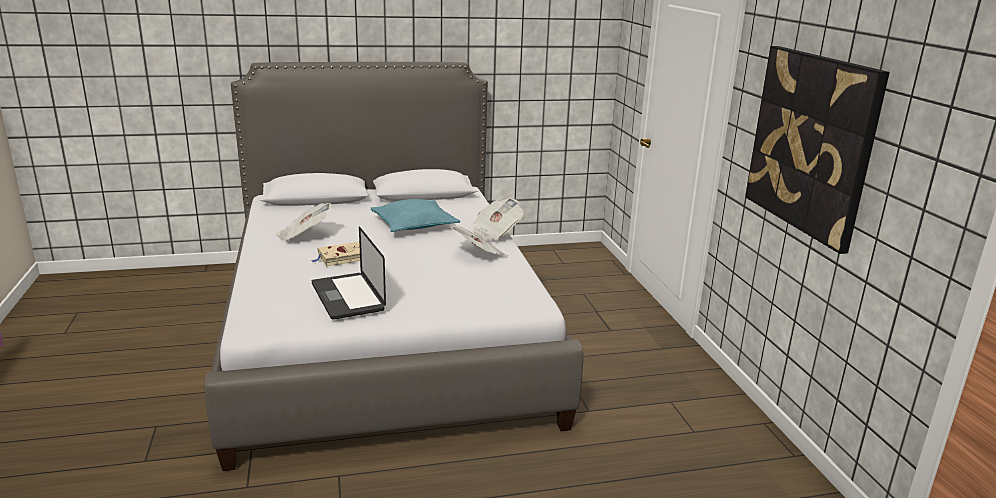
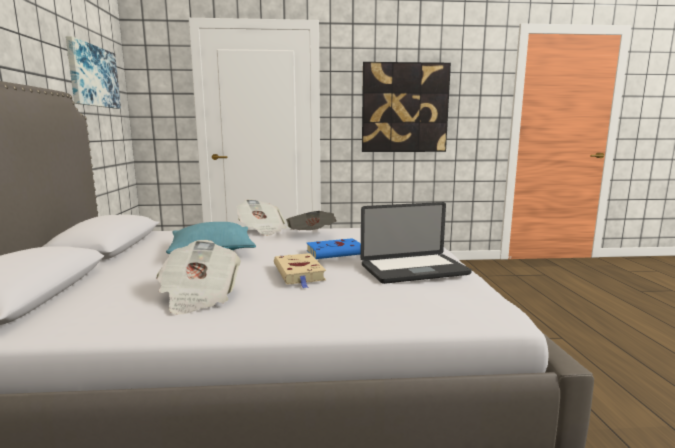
camera: 80 degrees left, 10 degrees down
none -> picture [66,36,121,109]
none -> blue book [307,238,361,259]

